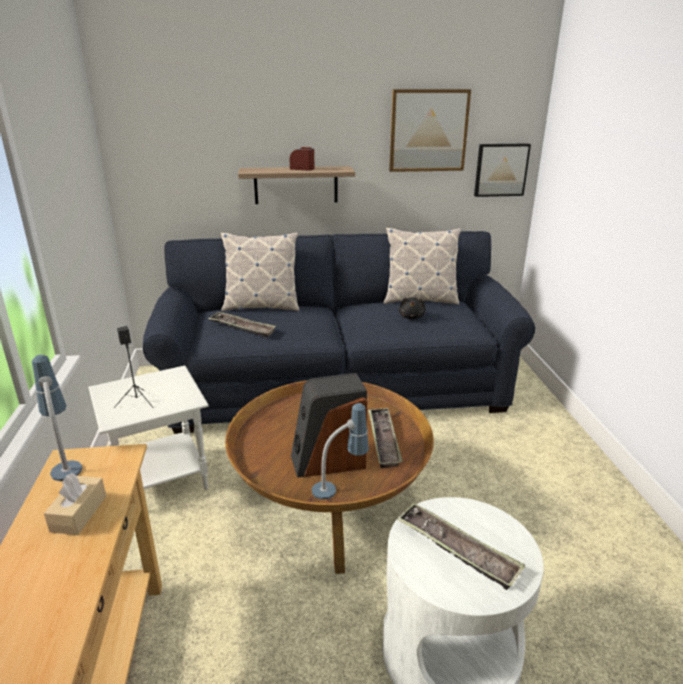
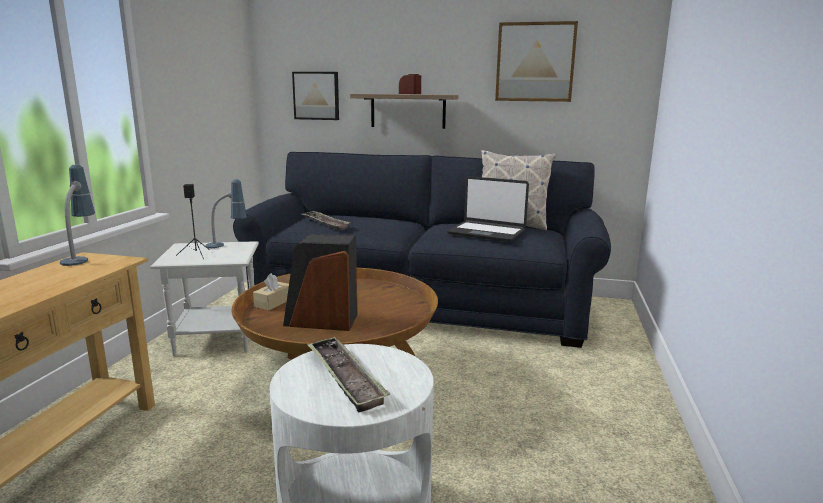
camera: 20 degrees right, 10 degrees down
beige tissue box [44,473,106,535] -> beige tissue box moved to [253,273,289,310]
pillow [221,232,299,311] -> none
table lamp [312,403,369,499] -> table lamp moved to [205,179,247,248]
tray [368,408,403,468] -> none
black plush toy [399,297,426,319] -> laptop [447,176,529,242]
picture [474,143,531,197] -> picture moved to [292,72,339,120]

